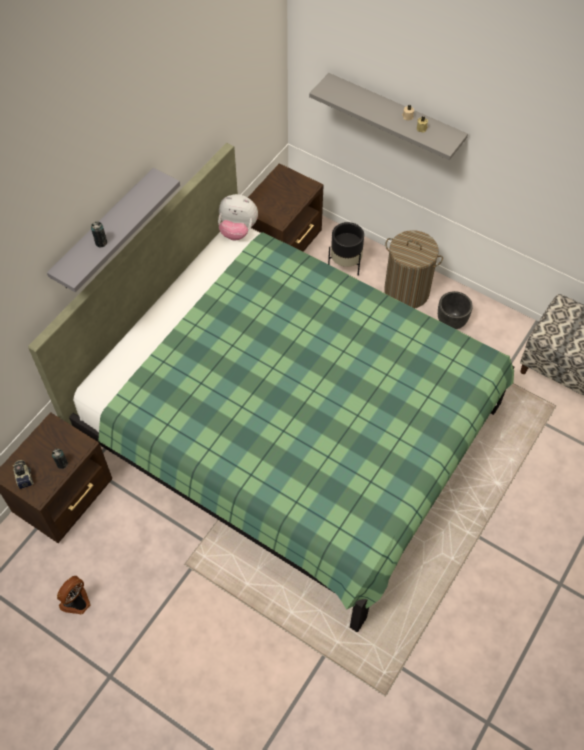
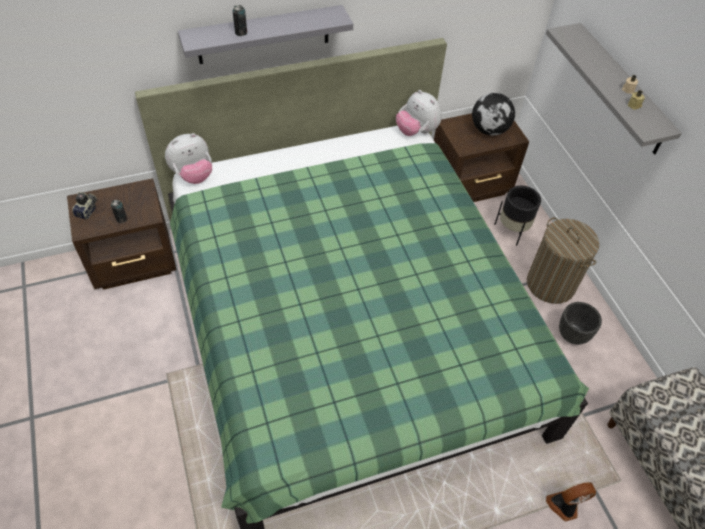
camera: 35 degrees right, 5 degrees down
fan [57,576,91,615] -> fan moved to [546,482,596,521]
none -> plush toy [165,133,212,184]
none -> globe [472,93,515,136]

